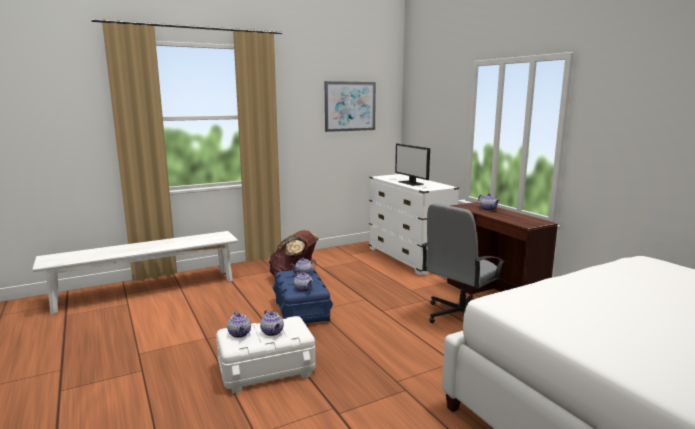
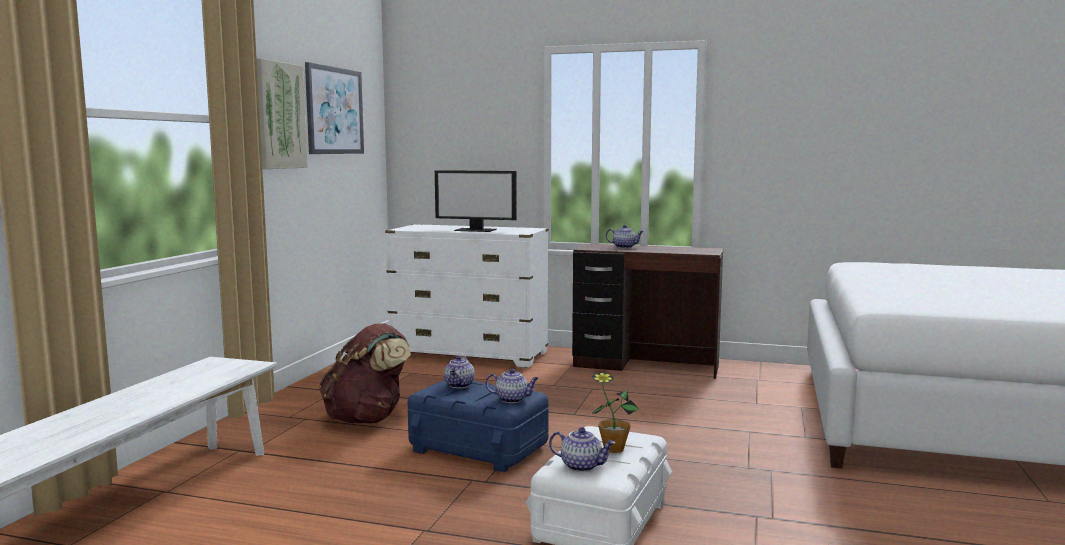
camera: 45 degrees left, 5 degrees down
teapot [260,310,284,336] -> potted plant [591,372,639,453]
grey office chair [422,203,506,323] -> none
none -> picture [257,58,308,169]

